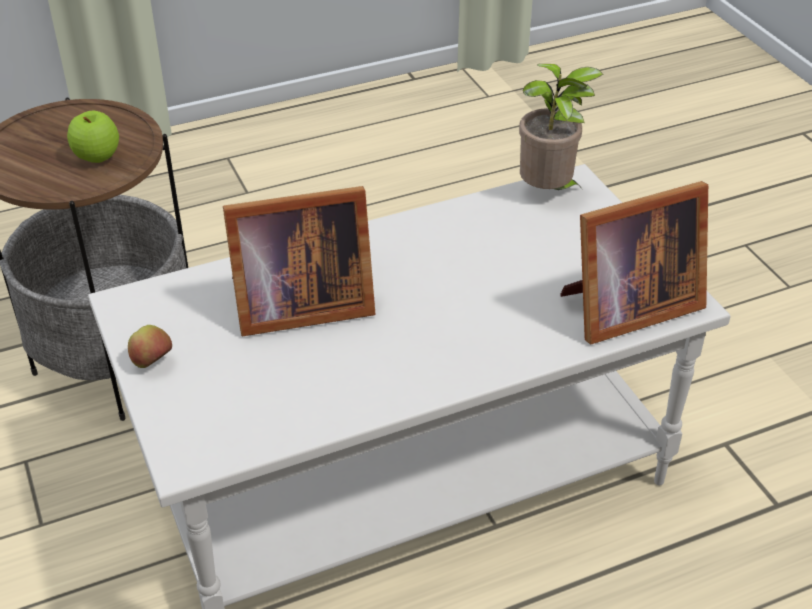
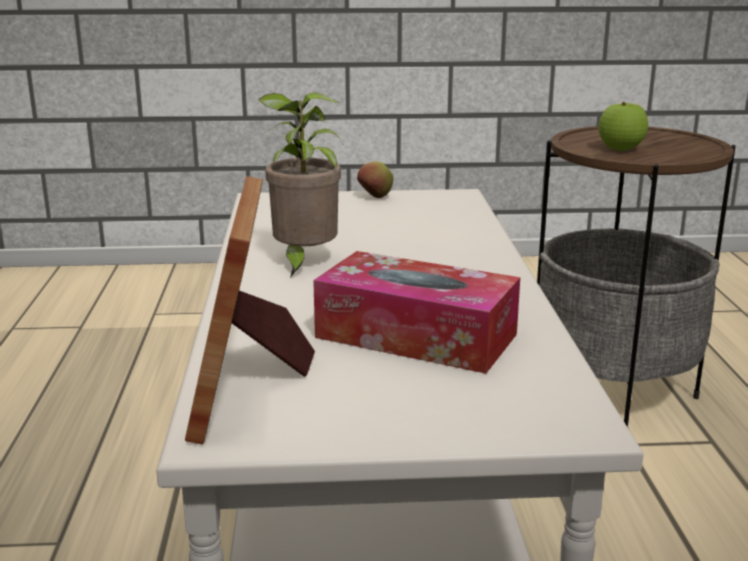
camera: 110 degrees right, 20 degrees down
picture frame [223,186,375,336] -> none
potted plant [519,64,603,190] -> potted plant moved to [258,92,343,278]
none -> tissue box [313,251,520,374]

